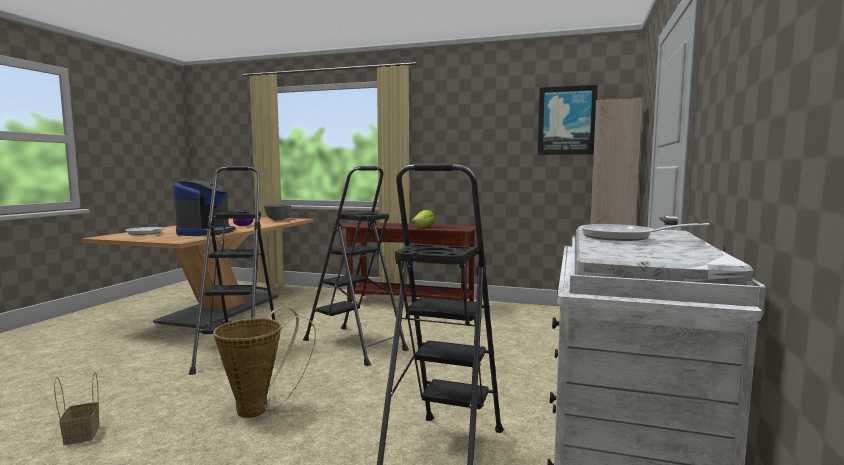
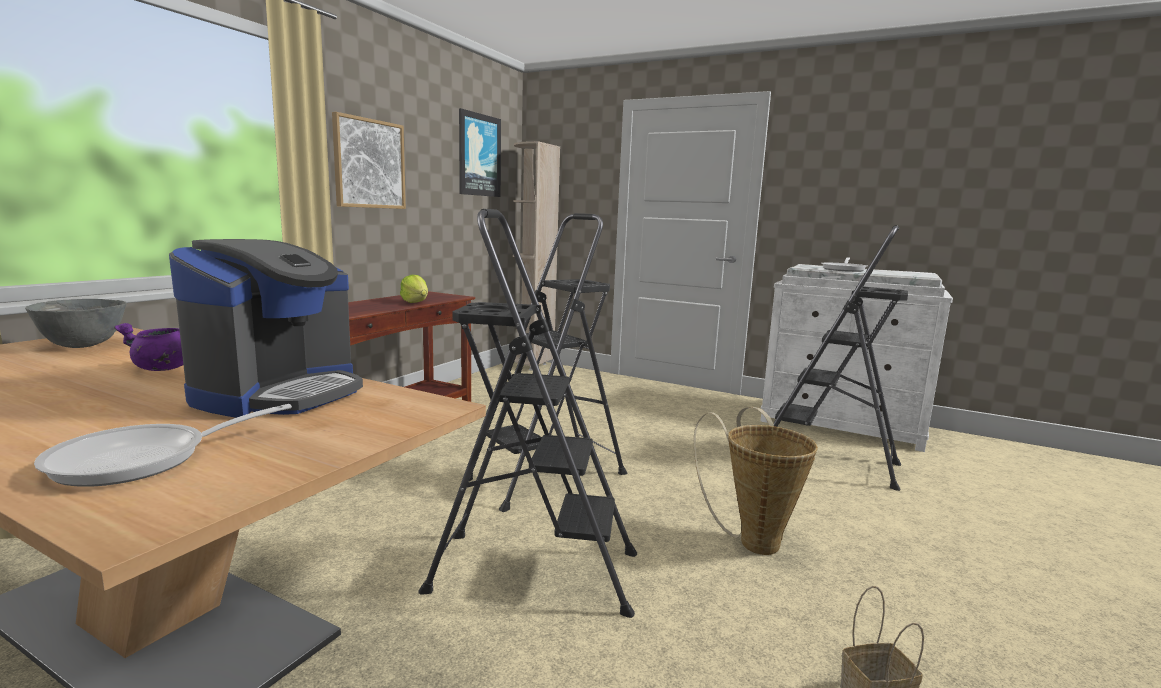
camera: 80 degrees left, 5 degrees up
coffee machine [173,181,235,236] -> coffee machine turned 90 degrees clockwise [169,239,363,418]
none -> picture [332,112,406,209]

